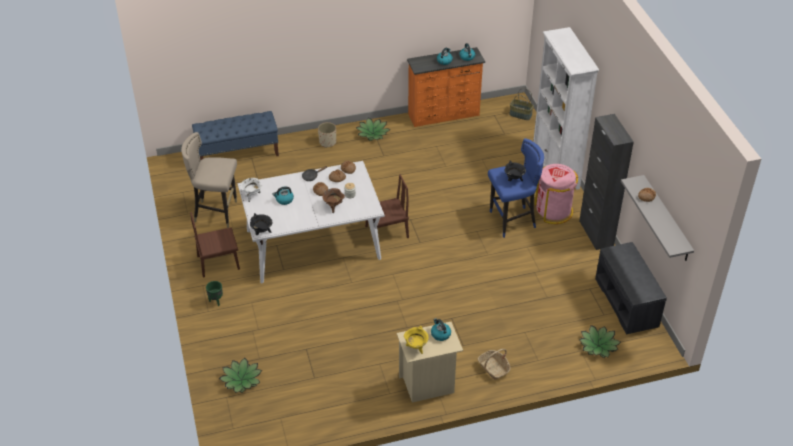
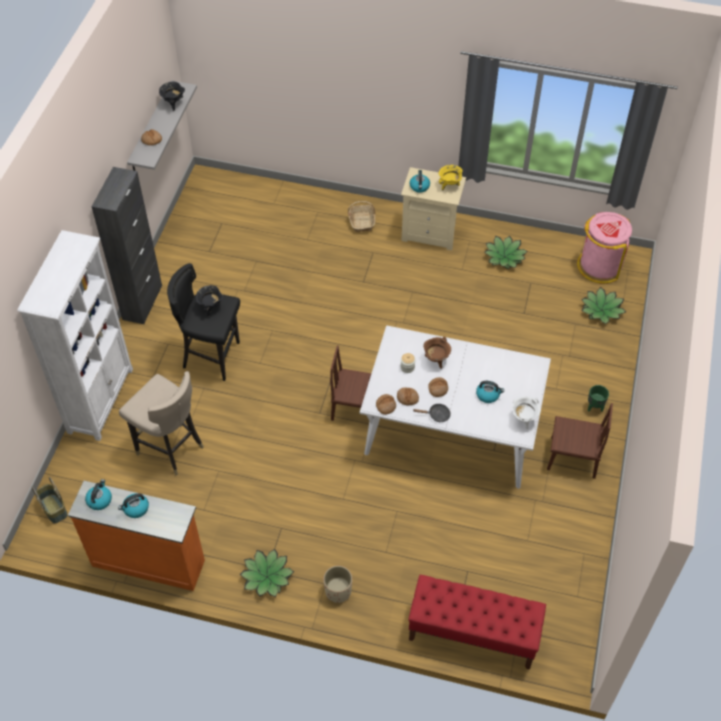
camera: 150 degrees left, 10 degrees up
beige stool [181,132,237,228] -> beige stool moved to [119,371,204,475]
blue bench [192,111,279,160] -> red bench [408,575,546,670]
black cooking pot [250,213,273,235] -> black cooking pot moved to [159,82,185,111]
blue stool [488,138,544,238] -> black stool [167,263,240,381]
pink trash can [535,164,578,224] -> pink trash can moved to [577,212,632,283]
potted plant [580,325,621,358] -> potted plant moved to [484,236,528,269]
grey bench [595,242,667,335] -> none

